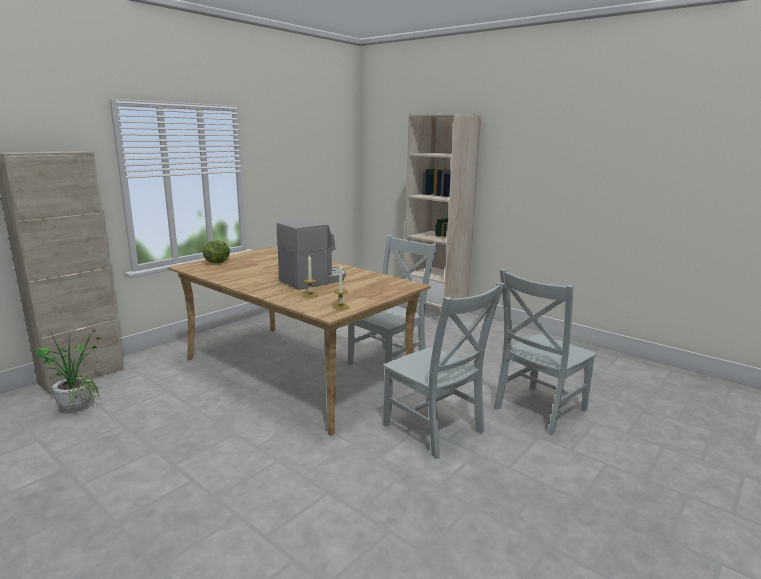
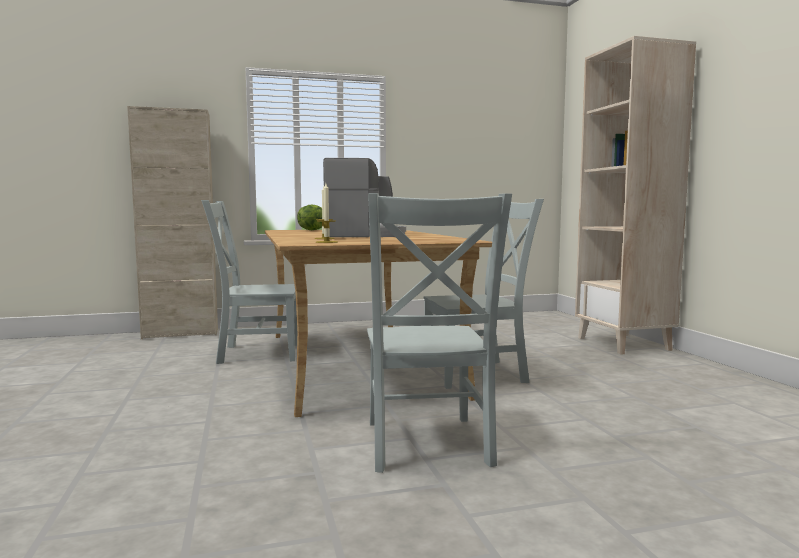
camera: 35 degrees right, 10 degrees down
potted plant [33,325,101,411] -> none
grey chair [494,269,597,435] -> grey chair moved to [201,200,297,364]

